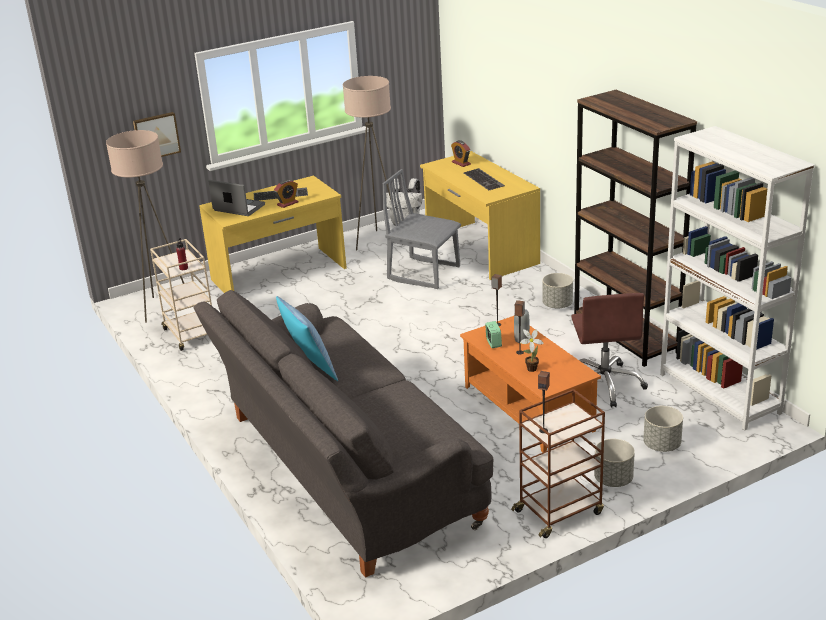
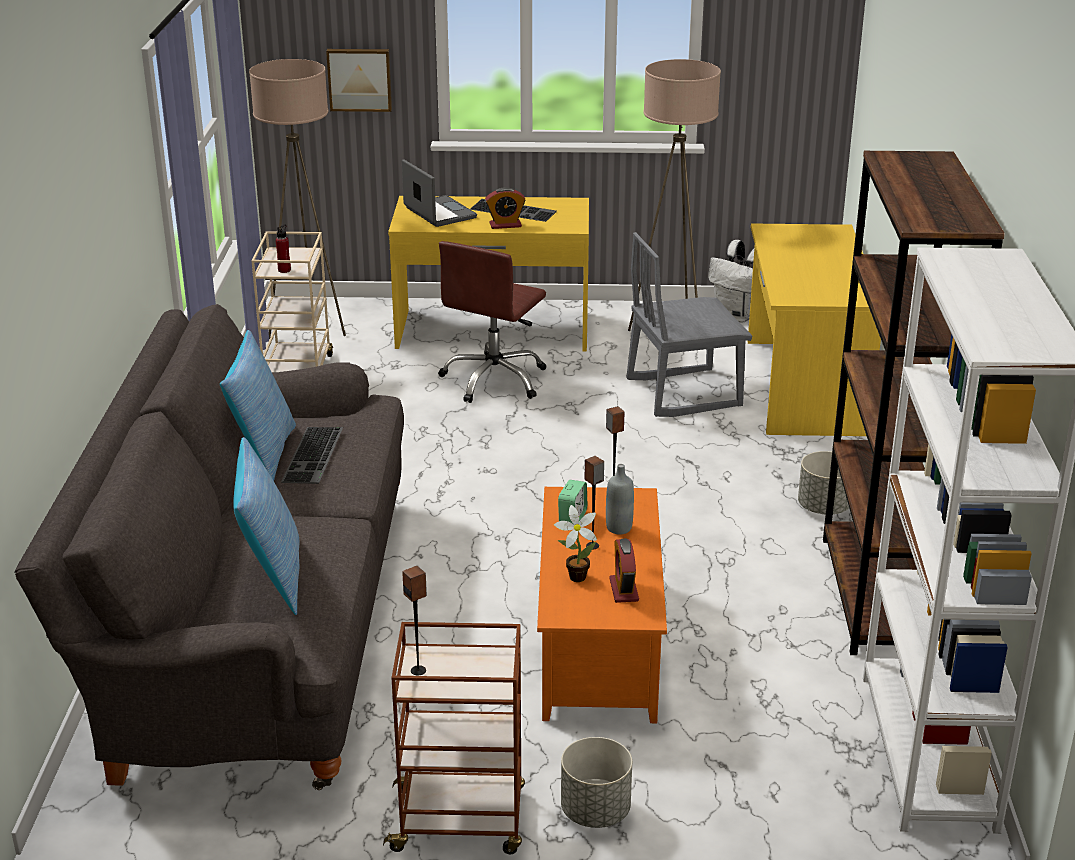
camera: 30 degrees right, 0 degrees up
grey chair [383,169,461,289] -> grey chair turned 75 degrees counterclockwise [627,232,752,417]
alarm clock [451,140,471,167] -> alarm clock moved to [609,538,639,603]
keyboard [464,168,505,190] -> keyboard moved to [281,427,343,484]
brown office chair [571,293,648,408] -> brown office chair moved to [439,241,546,403]
grey planter [643,406,683,452] -> none
none -> pillow [233,437,299,615]

